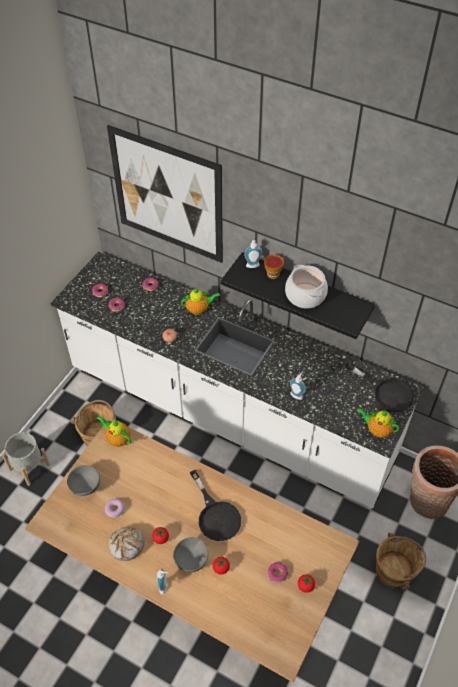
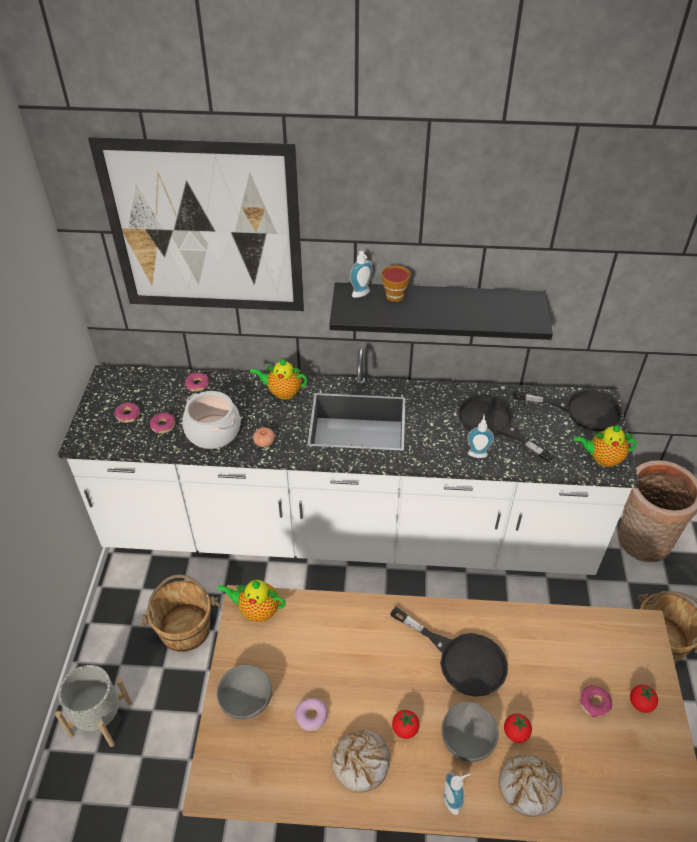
camera: 25 degrees left, 5 degrees down
teapot [181,289,220,315] -> teapot turned 135 degrees counterclockwise [250,358,307,400]
cooking pot [285,265,328,309] -> cooking pot moved to [182,391,240,449]
none -> black frying pan [458,395,555,463]
none -> bread [499,754,562,817]

